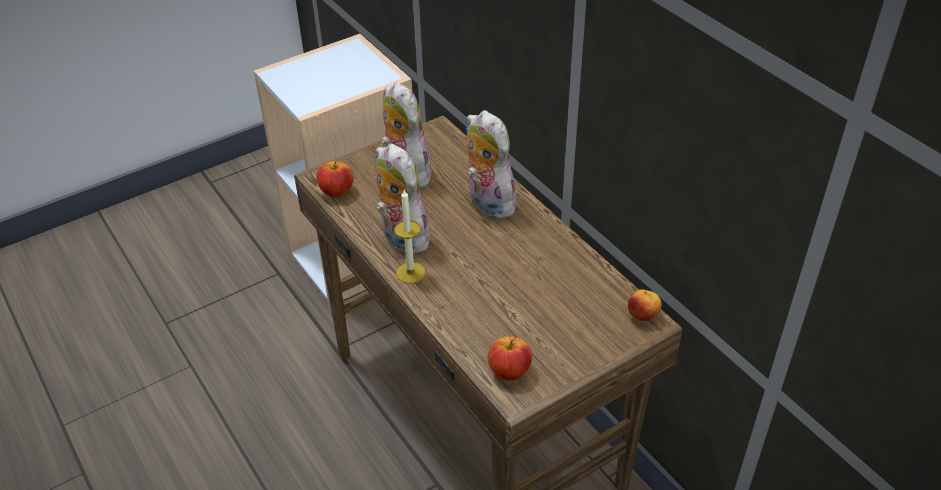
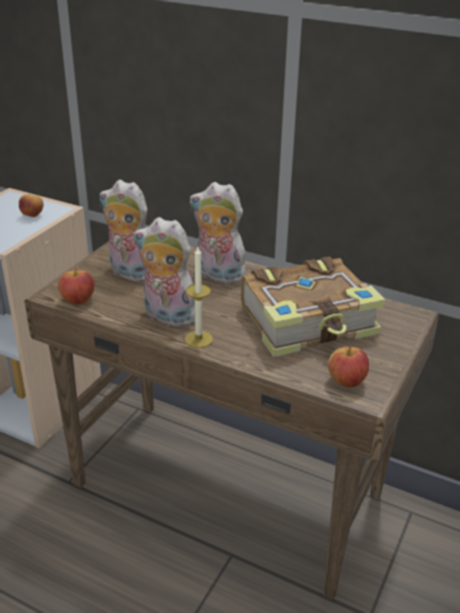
camera: 30 degrees left, 10 degrees down
apple [628,290,662,321] -> apple moved to [19,194,44,217]
none -> book [241,257,386,357]

